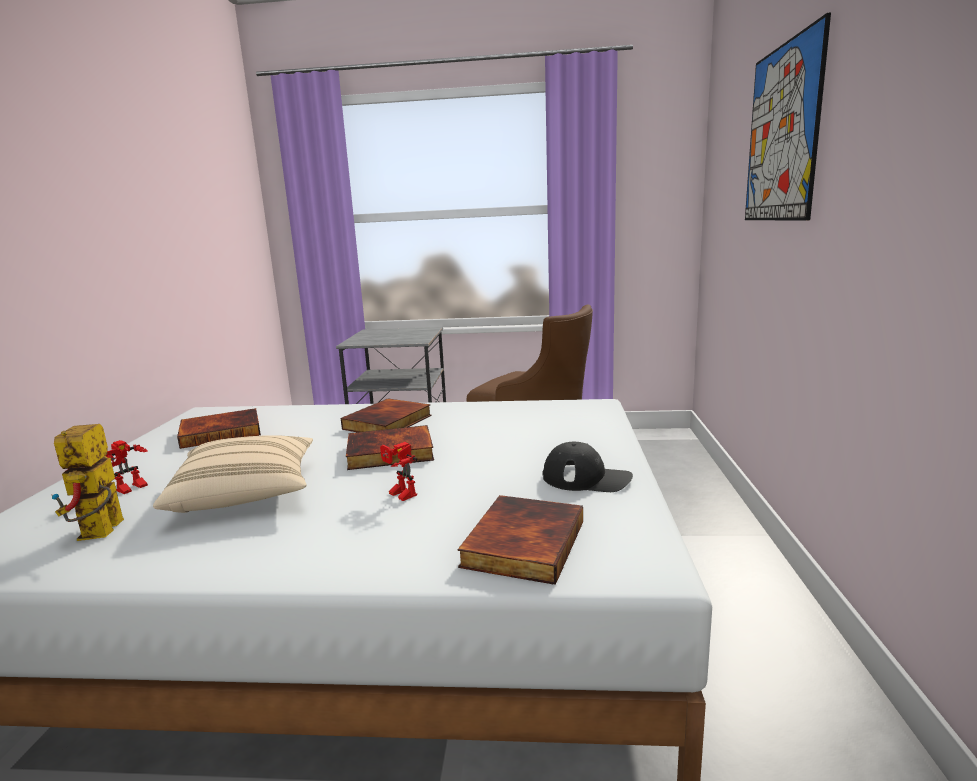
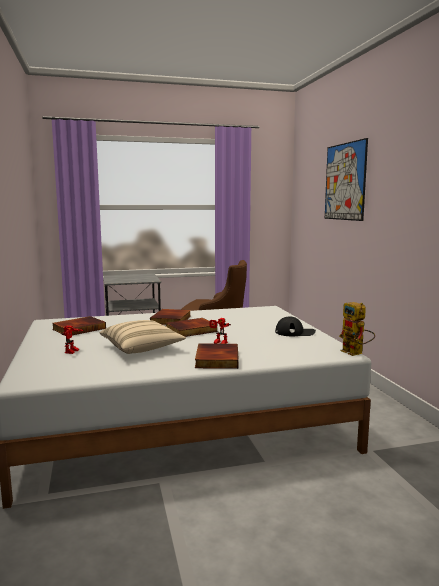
camera: 20 degrees left, 5 degrees down
toy robot [51,424,124,541] -> toy robot moved to [339,302,375,356]
book [458,495,583,585] -> book moved to [195,343,239,369]

